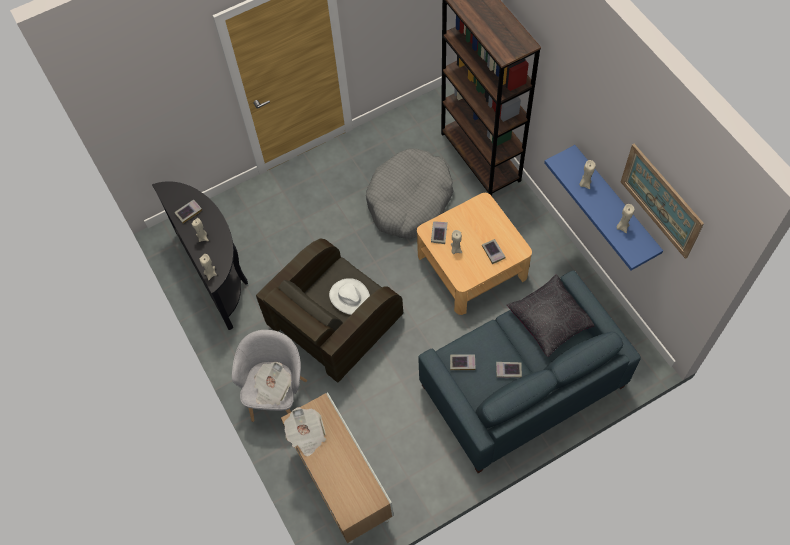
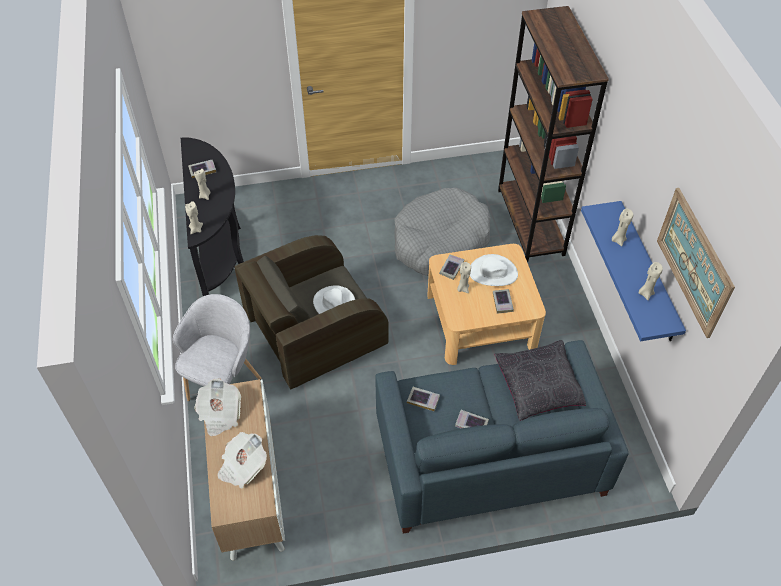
camera: 15 degrees right, 10 degrees down
newspaper [254,362,291,405] -> newspaper moved to [217,432,267,488]
none -> white hat [470,254,518,286]

